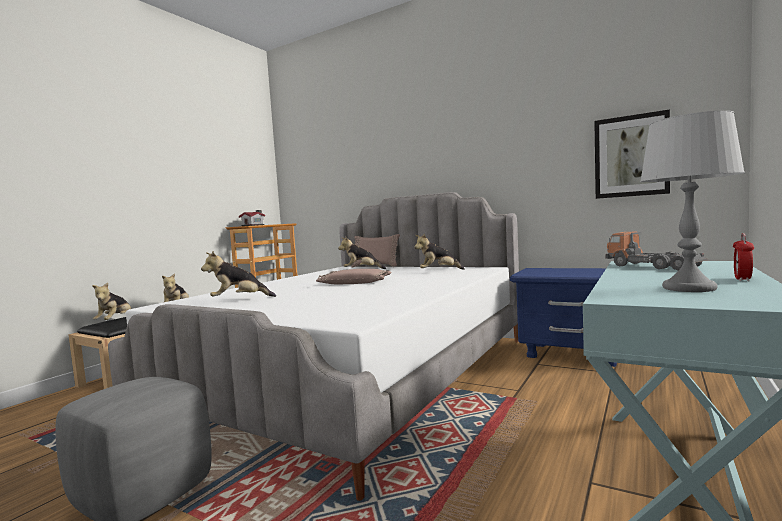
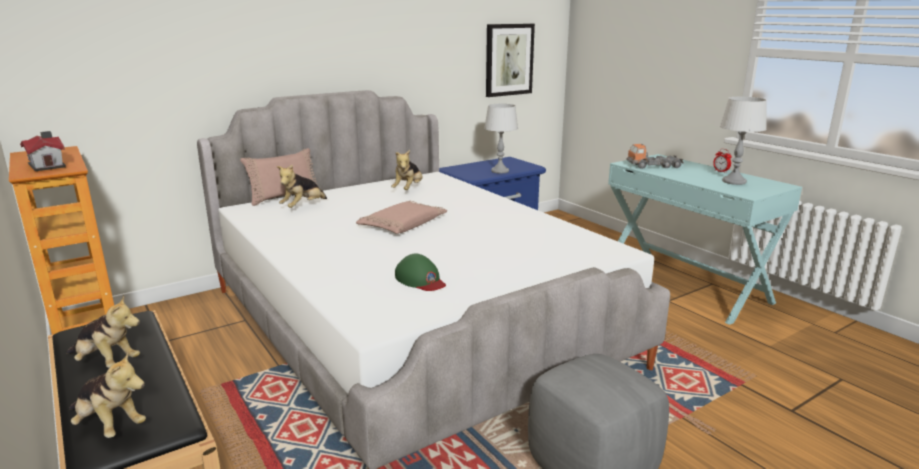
camera: 65 degrees left, 15 degrees up
plush toy [201,251,276,297] -> green cap [395,254,446,291]
none -> grey table lamp [484,104,518,174]

